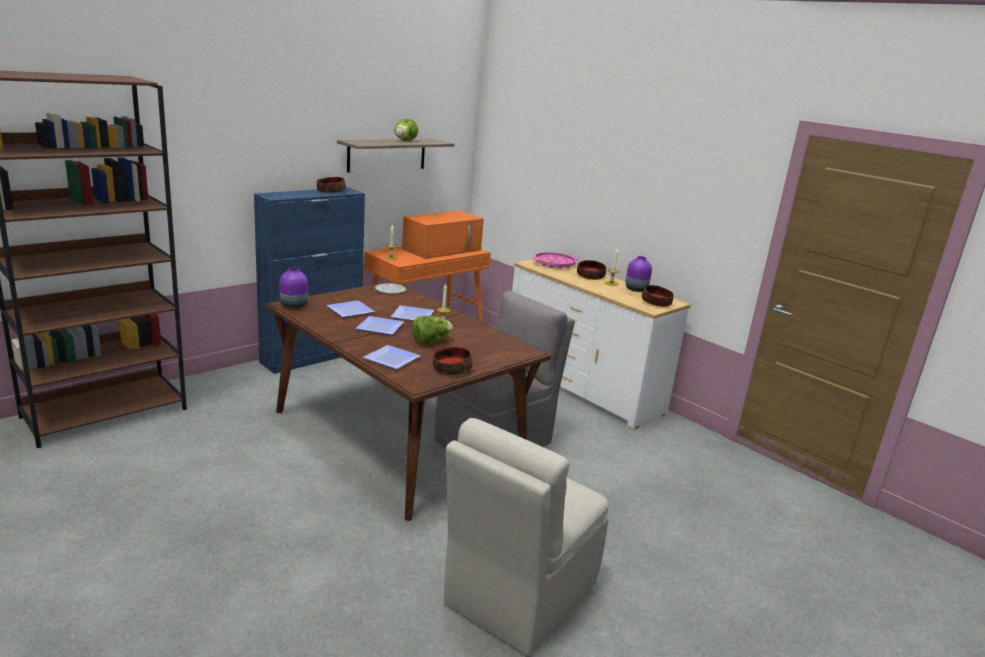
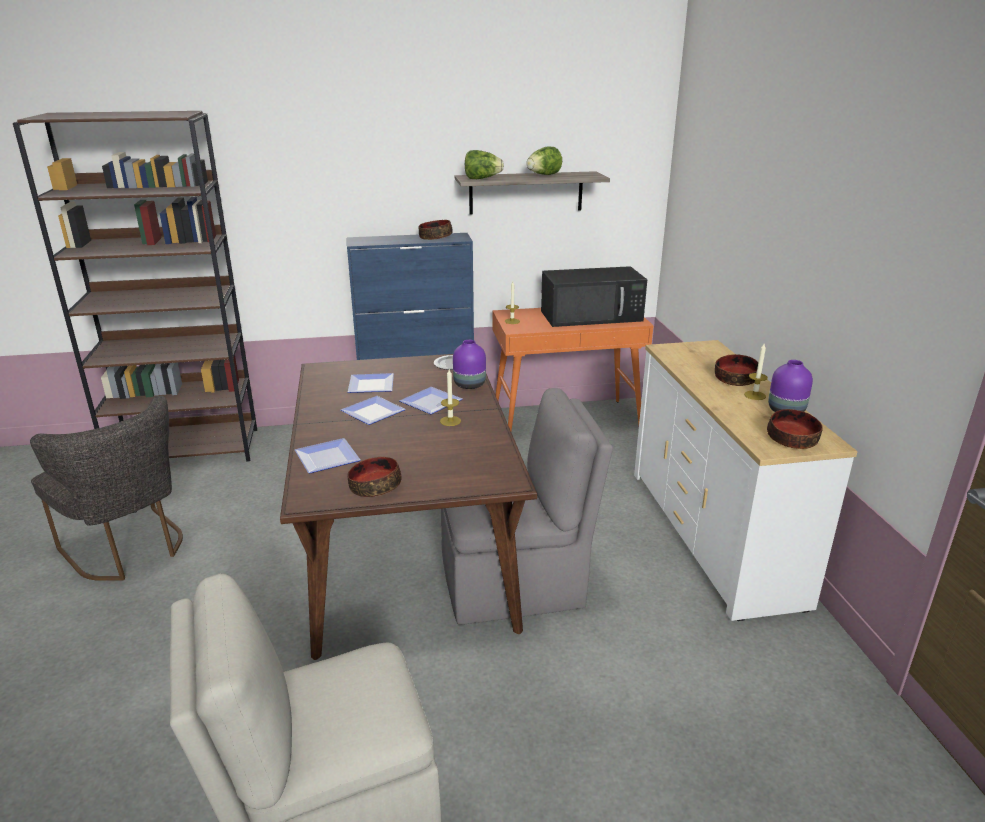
camera: 35 degrees right, 5 degrees up
purple vase [279,267,308,308] -> purple vase moved to [453,340,486,389]
orange microwave [402,211,484,259] -> black microwave [541,266,647,327]
lettuce [412,316,453,345] -> lettuce moved to [465,150,504,179]
pink tray [532,252,578,269] -> none
none -> grey chair [30,396,183,581]

